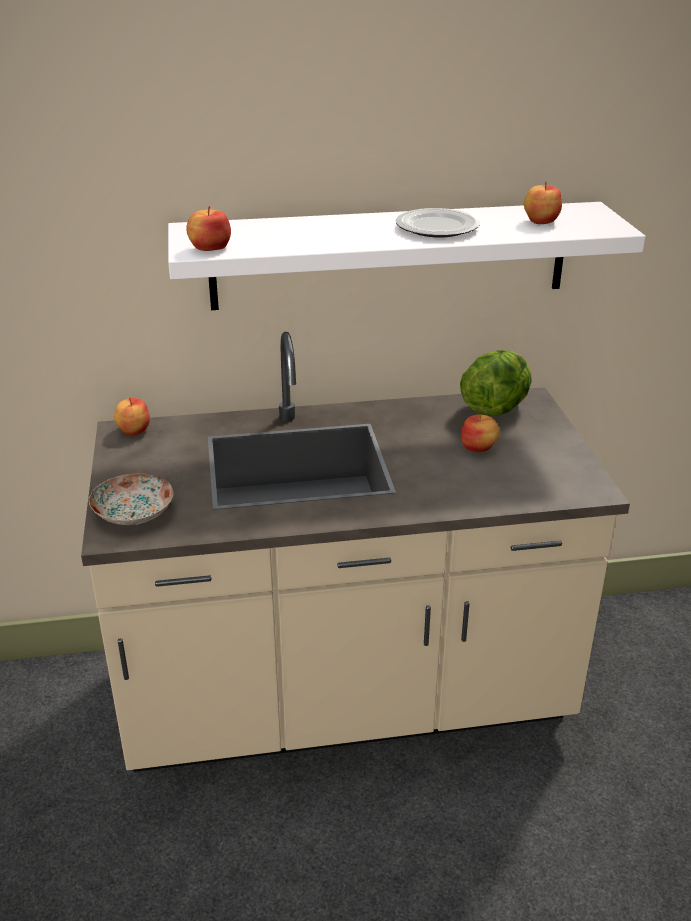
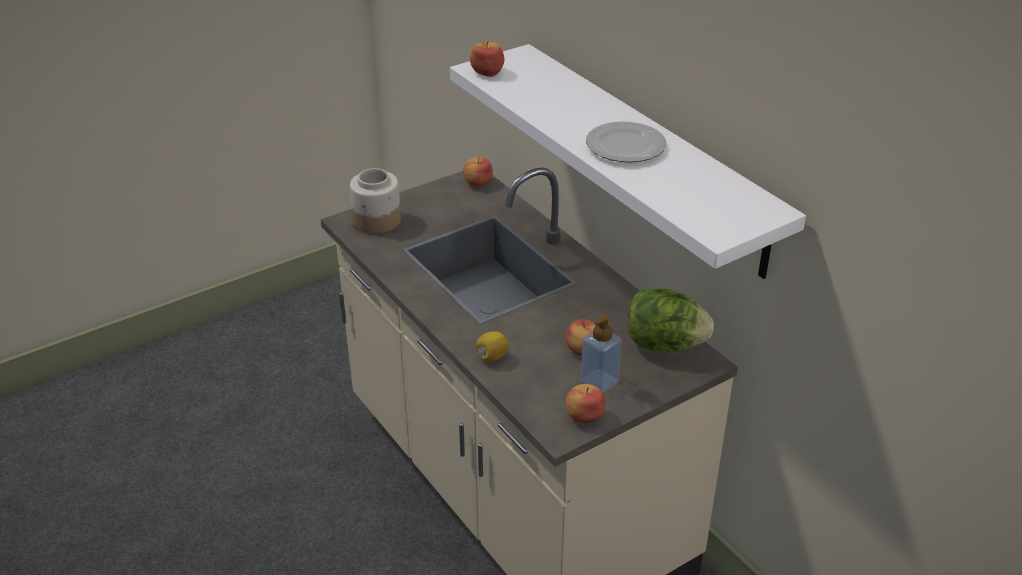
camera: 65 degrees right, 5 degrees up
plate [89,473,173,525] -> jar [350,168,401,234]
apple [524,181,562,224] -> apple moved to [565,384,605,423]
none -> lemon [476,331,509,362]
none -> soap dispenser [581,315,622,393]

